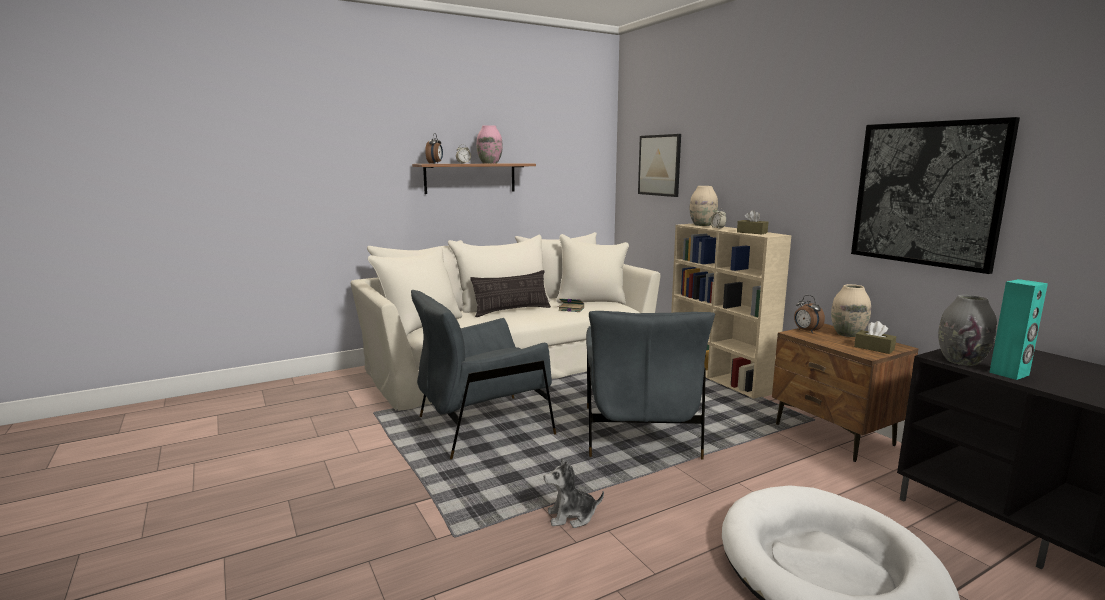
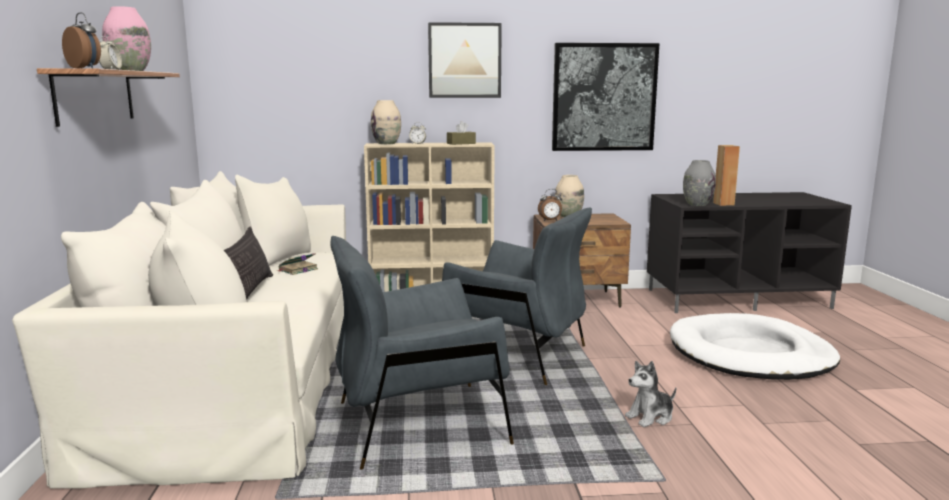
camera: 65 degrees left, 0 degrees up
grey armchair [411,290,556,459] -> grey armchair turned 75 degrees clockwise [331,236,514,469]
plush toy [544,458,604,528] -> plush toy turned 45 degrees clockwise [625,361,676,427]
picture [638,134,681,197] -> picture moved to [428,22,502,98]
brown tissue box [854,321,896,354] -> none
turquoise speaker [989,279,1048,380] -> brown speaker [713,145,740,206]

